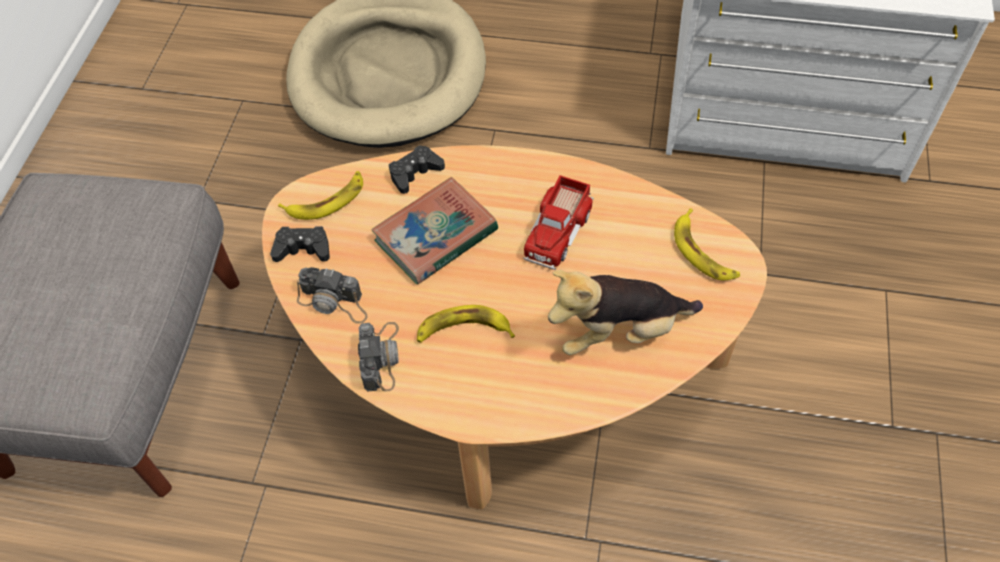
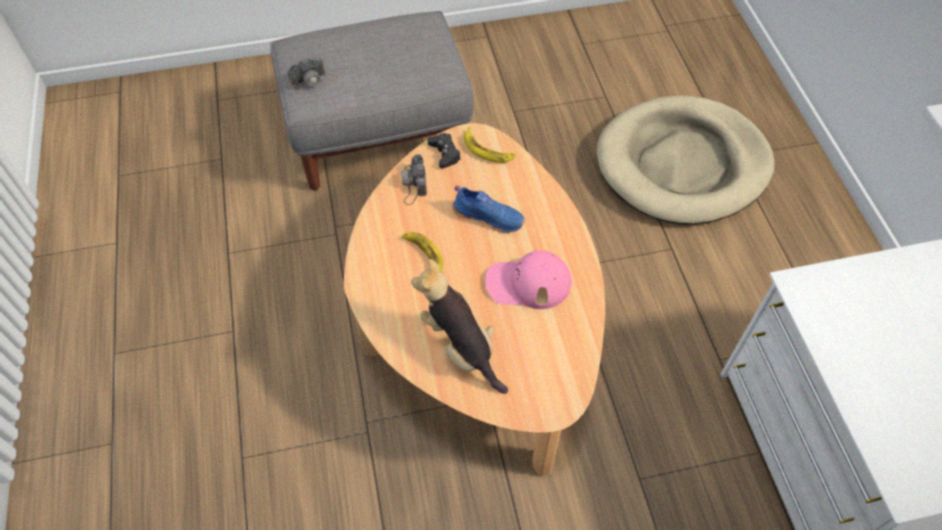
camera: 65 degrees right, 0 degrees up
camera [358,322,399,392] -> camera moved to [287,57,338,91]
book [371,177,498,285] -> blue shoe [452,185,525,233]
black game controller [389,145,445,194] -> none
toy truck [523,175,594,270] -> pink cap [485,250,572,309]
banana [674,208,740,280] -> none

